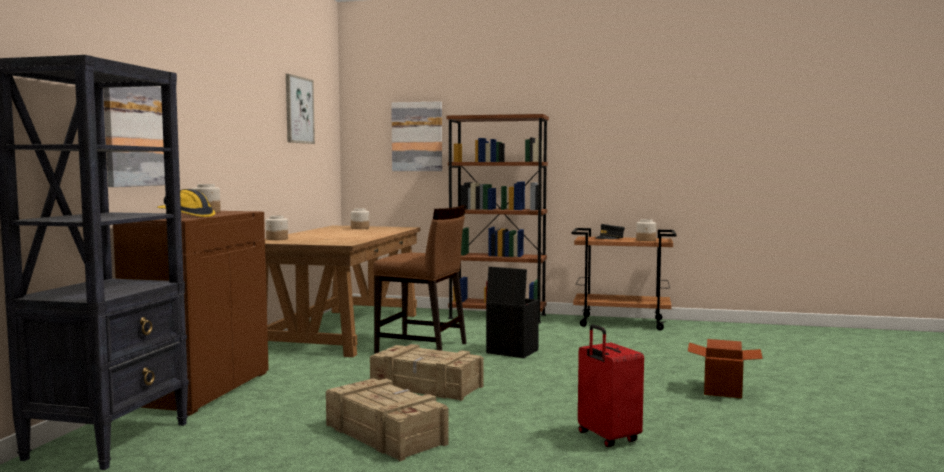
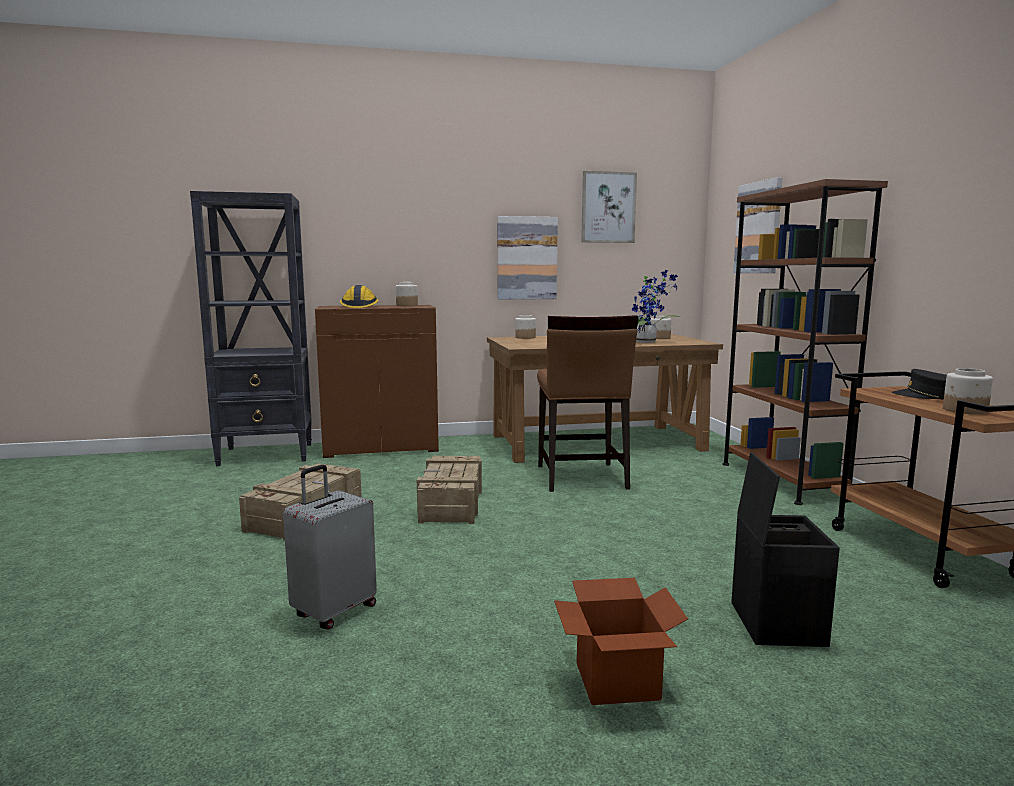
camera: 65 degrees right, 5 degrees up
picture [103,86,165,187] -> picture moved to [497,216,558,300]
black storage box [486,267,539,358] -> black storage box moved to [731,452,840,647]
red suitcase [578,324,644,447] -> grey suitcase [283,465,377,630]
none -> potted plant [631,270,680,343]

